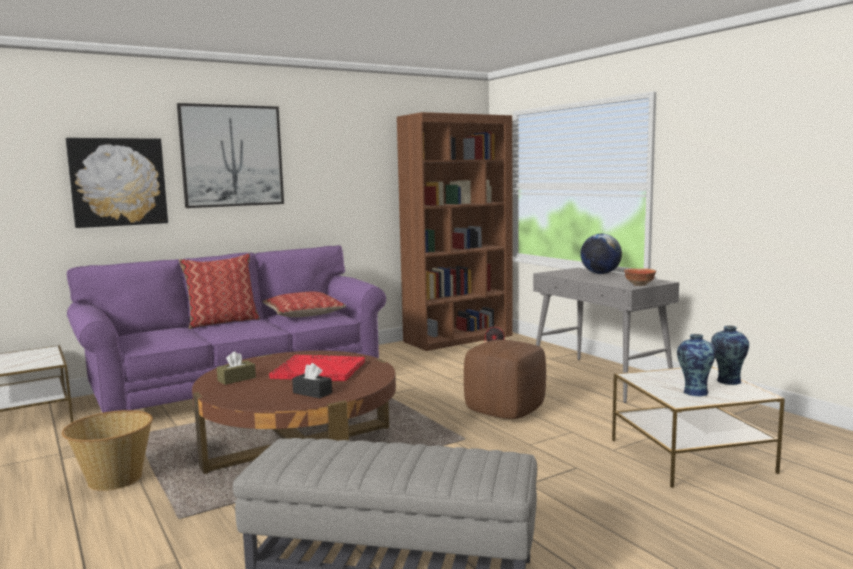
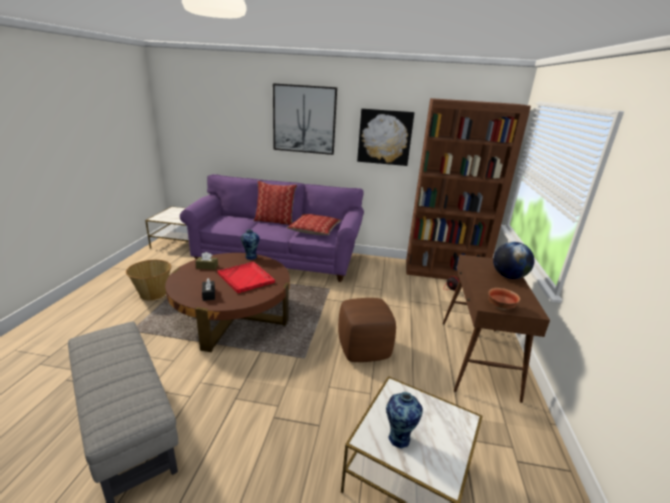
camera: 40 degrees right, 15 degrees up
picture [66,138,168,228] -> picture moved to [357,108,414,166]
grey console table [533,268,679,403] -> brown console table [443,254,550,403]
vase [711,326,749,385] -> vase moved to [241,229,260,260]

